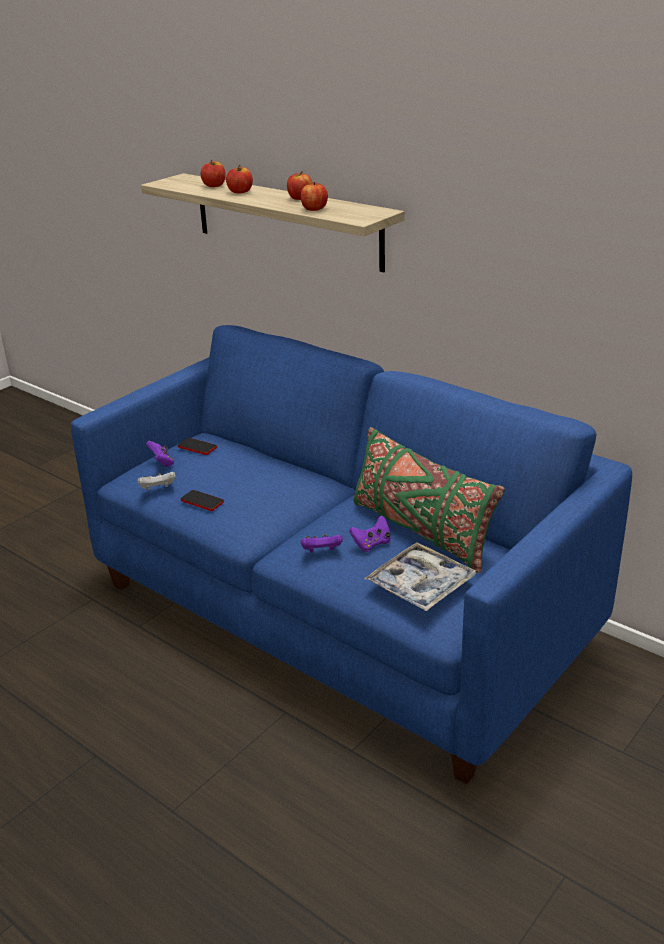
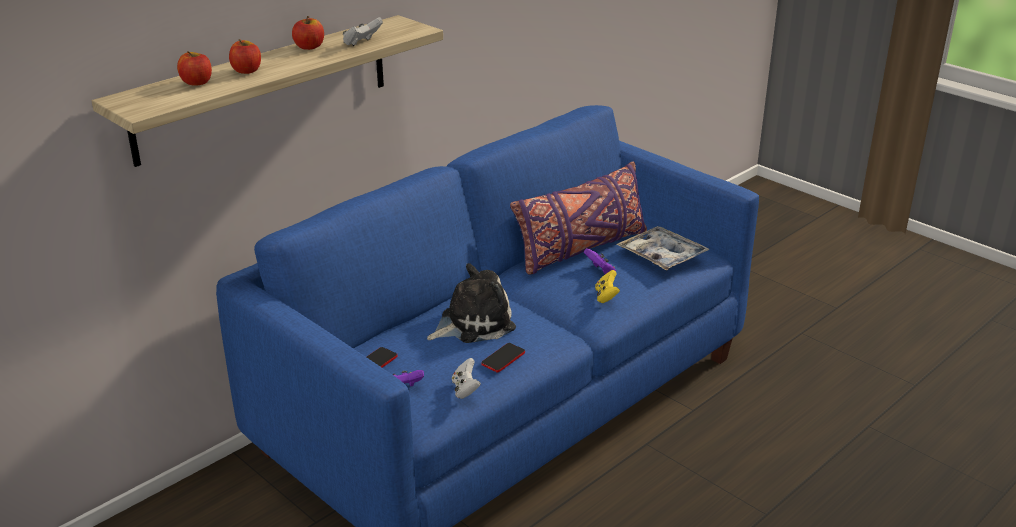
camera: 85 degrees left, 0 degrees up
apple [301,182,328,211] -> white game controller [343,17,383,46]
purple game controller [301,535,343,552] -> yellow game controller [595,270,620,303]
green pillow [353,427,505,573] -> purple pillow [510,161,647,275]
none -> plush toy [427,263,516,343]

